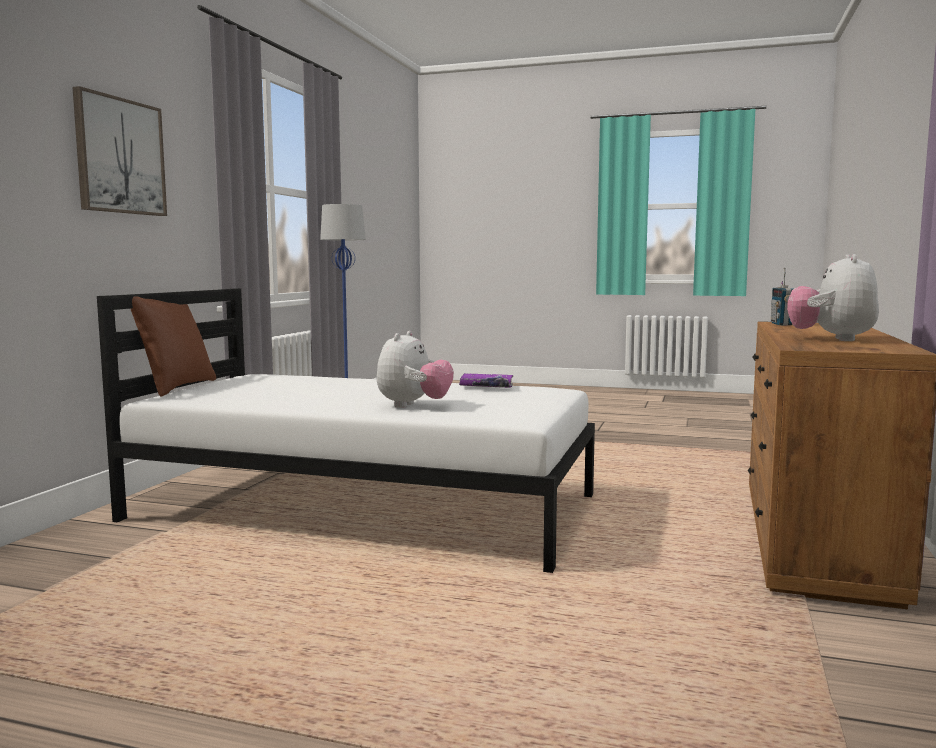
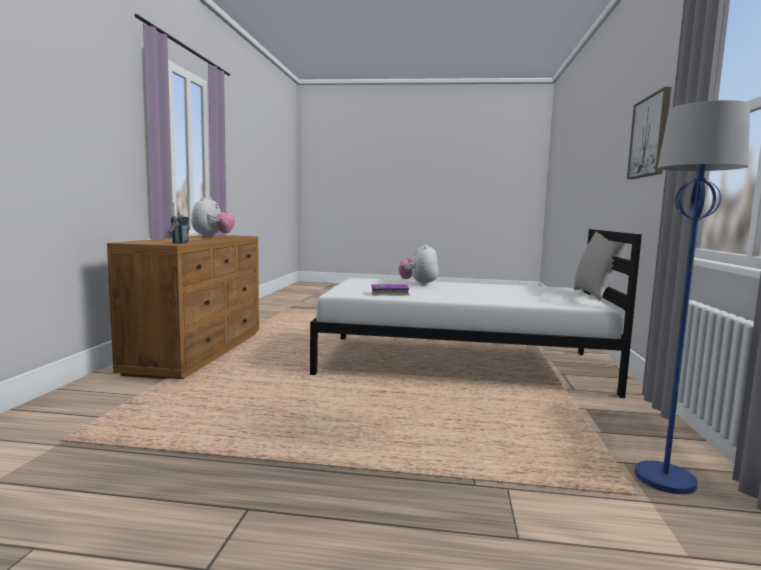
camera: 170 degrees right, 0 degrees up
brown pillow [131,296,216,397] -> grey pillow [574,231,627,300]

